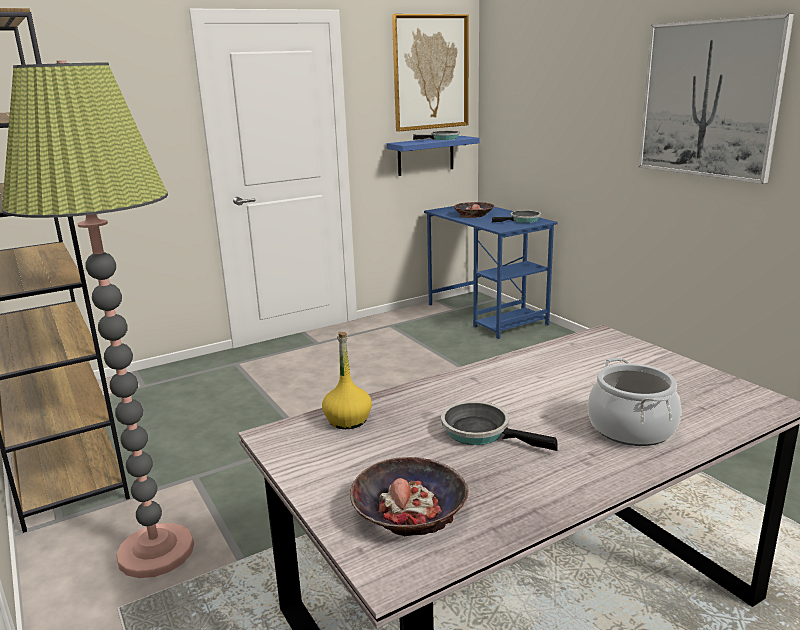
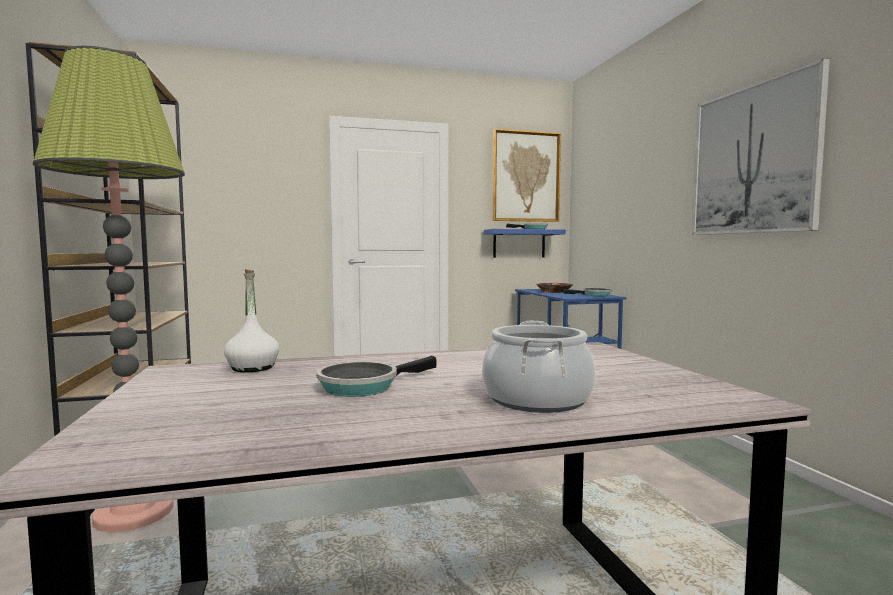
camera: 15 degrees right, 15 degrees down
yellow bottle [322,332,372,429] -> white bottle [224,269,279,372]
bowl [350,457,469,536] -> none
frying pan [441,401,558,451] -> frying pan turned 90 degrees counterclockwise [317,356,437,397]

